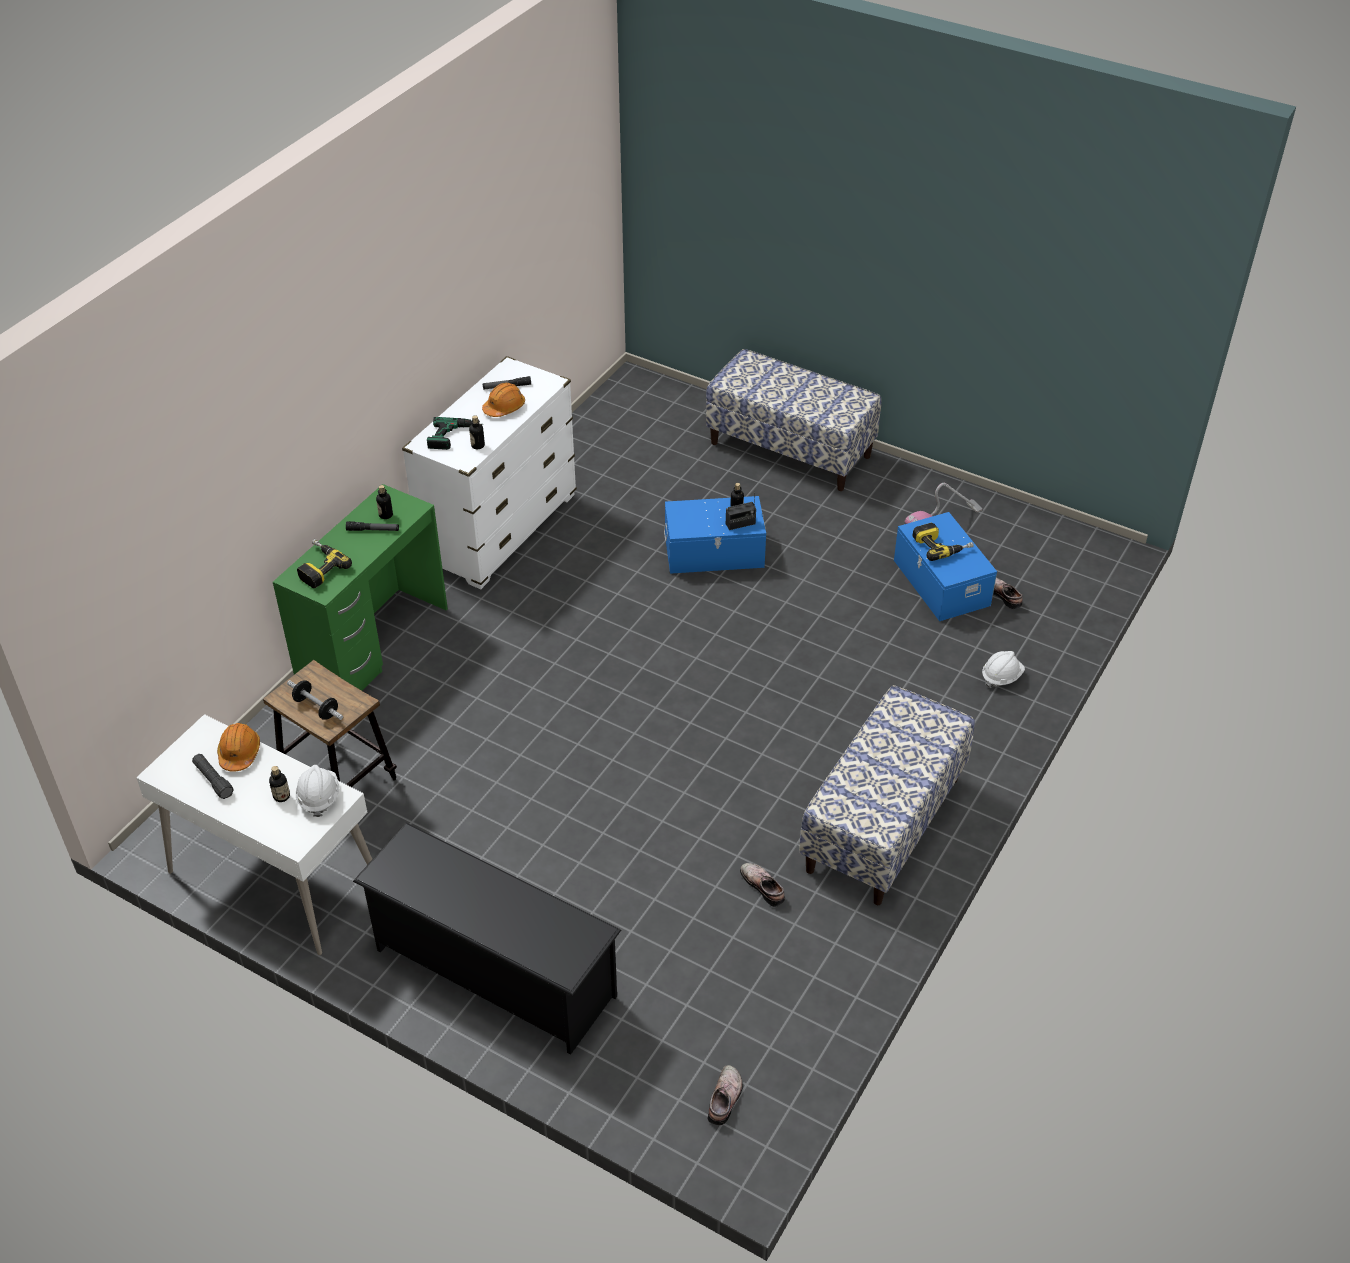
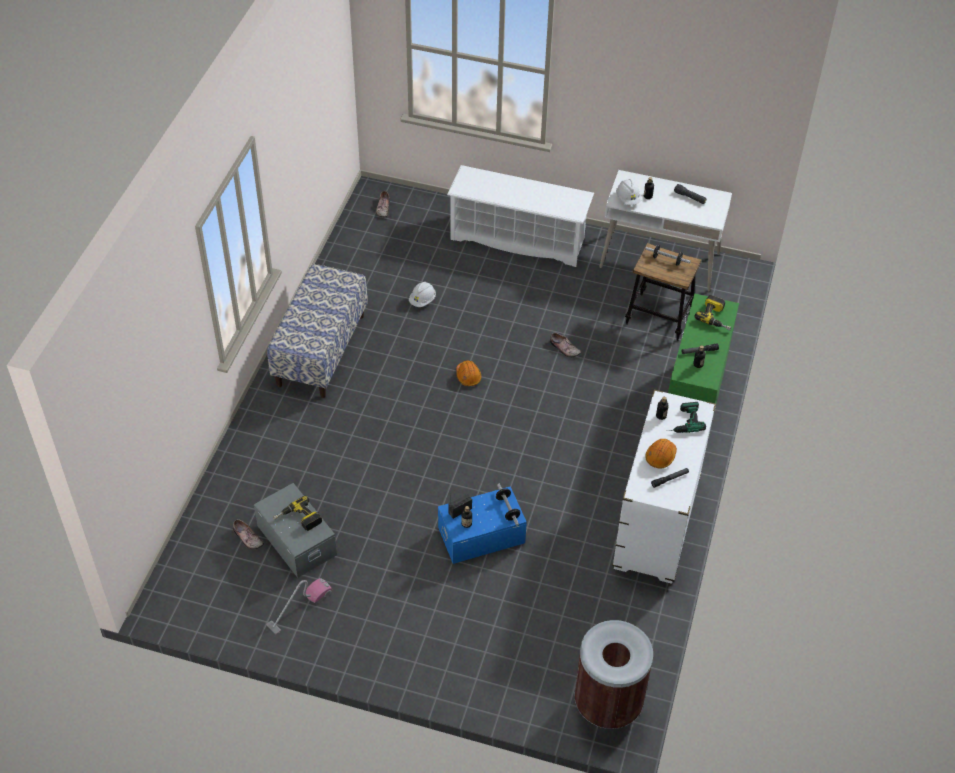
camera: 165 degrees right, 5 degrees up
orange hard hat [217,723,260,772] -> orange hard hat moved to [456,360,481,386]
black shoe rack [353,823,621,1055] -> white shoe rack [447,165,594,267]
bench [706,349,882,491] -> none
shoe [740,863,785,907] -> shoe moved to [550,333,581,357]
blue storage box [894,512,997,621] -> grey storage box [254,483,337,578]
white hard hat [982,651,1025,688] -> white hard hat moved to [409,282,436,307]
none -> dumbbell [496,484,520,526]
none -> brown trash can [575,620,653,729]

